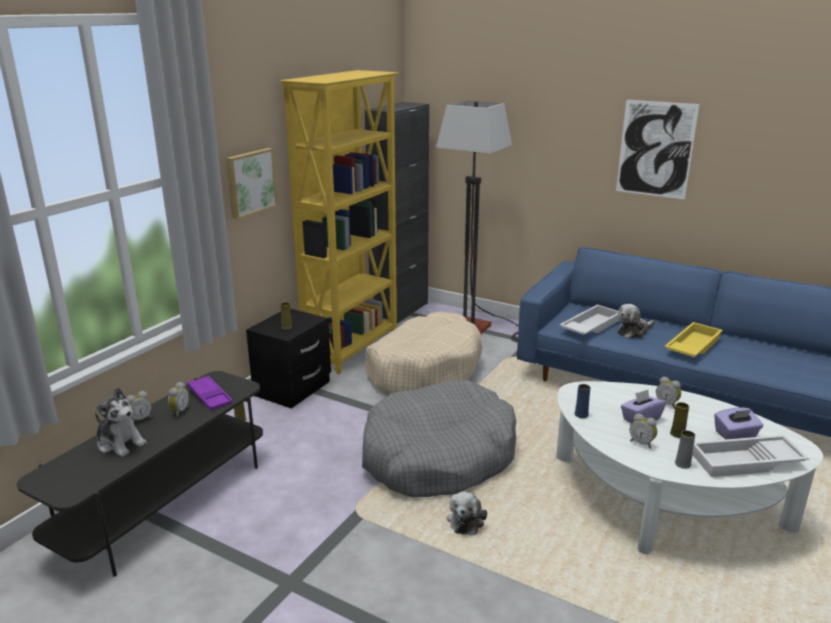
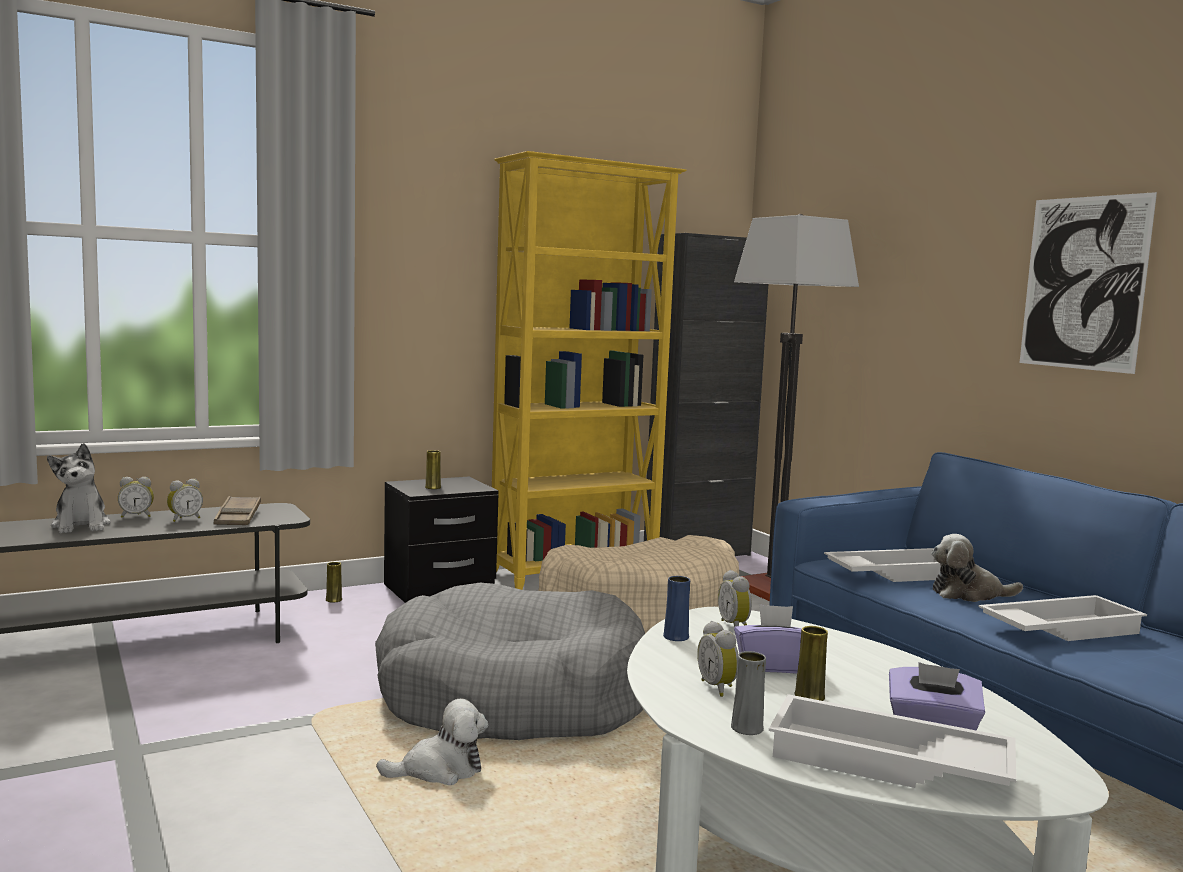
camera: 30 degrees right, 15 degrees down
purple tray [187,375,232,410] -> brown tray [214,496,261,525]
picture [226,148,278,219] -> none
plush toy [447,492,487,535] -> plush toy turned 150 degrees counterclockwise [376,699,488,785]
alarm clock [656,377,681,409] -> alarm clock moved to [718,570,752,627]
yellow tray [664,322,723,357] -> white tray [979,595,1147,641]

